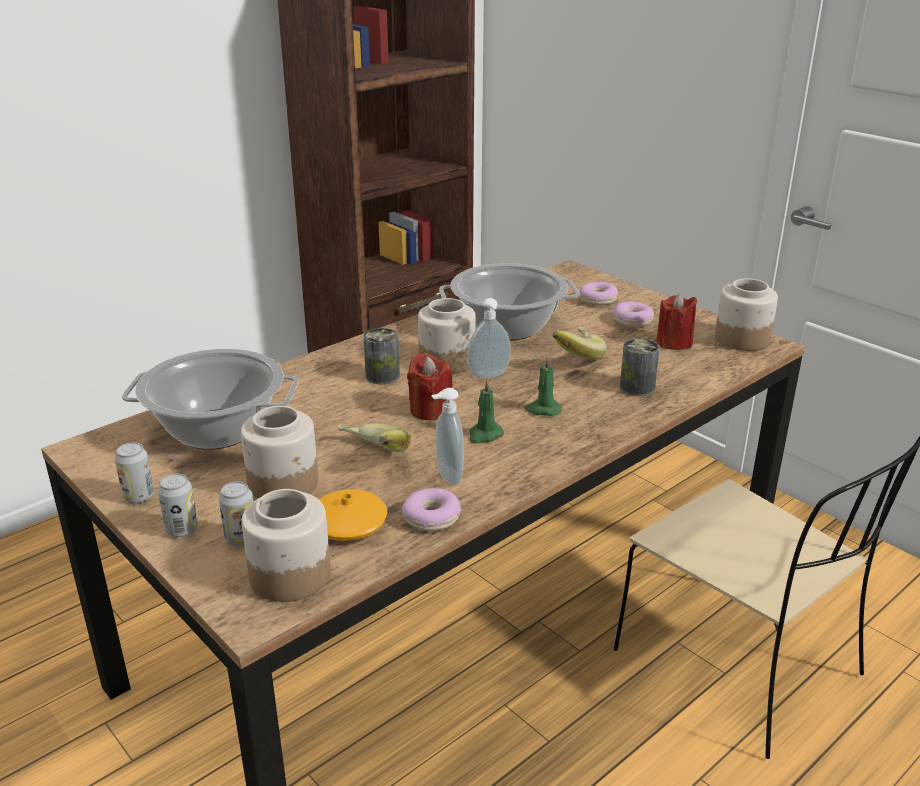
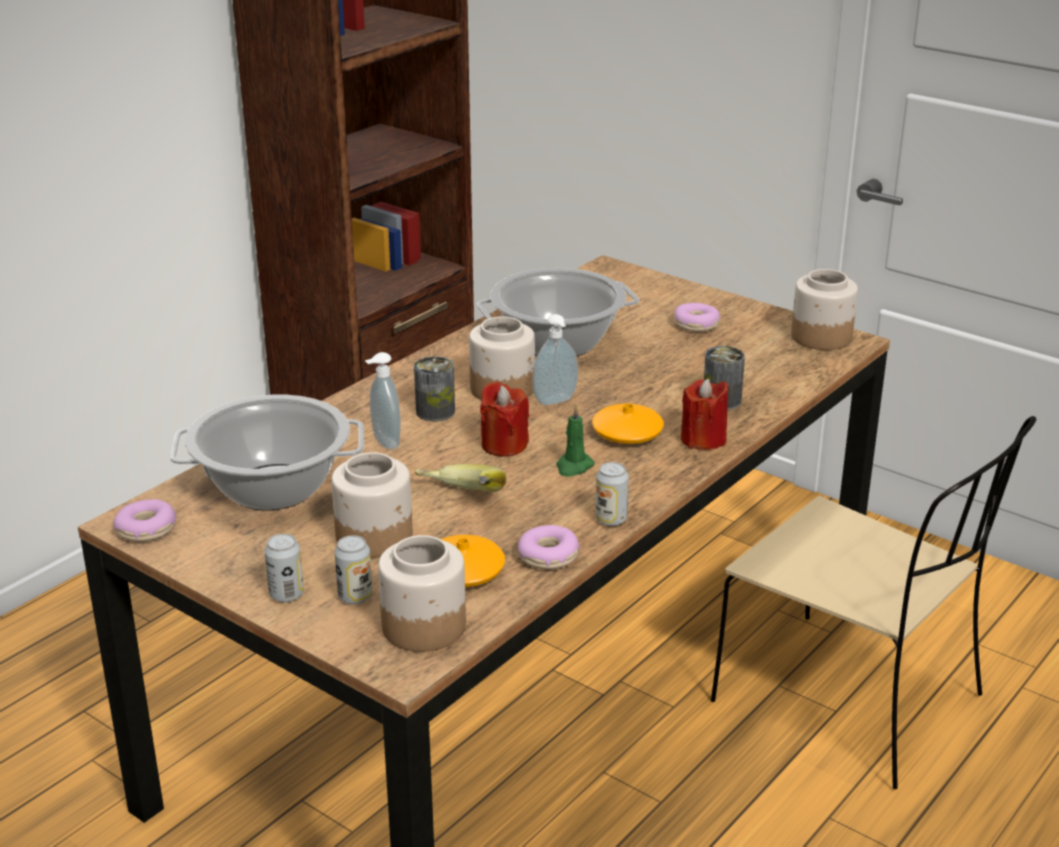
camera: 10 degrees left, 0 degrees up
can [115,442,154,503] -> can moved to [595,462,629,526]
soap dispenser [431,388,464,485] -> soap dispenser moved to [365,352,401,450]
green candle [525,356,562,416] -> orange vase [592,404,664,444]
banana [552,327,607,360] -> none
donut [579,282,618,305] -> donut moved to [113,499,176,542]
red candle [656,293,697,350] -> red candle moved to [681,378,728,450]

